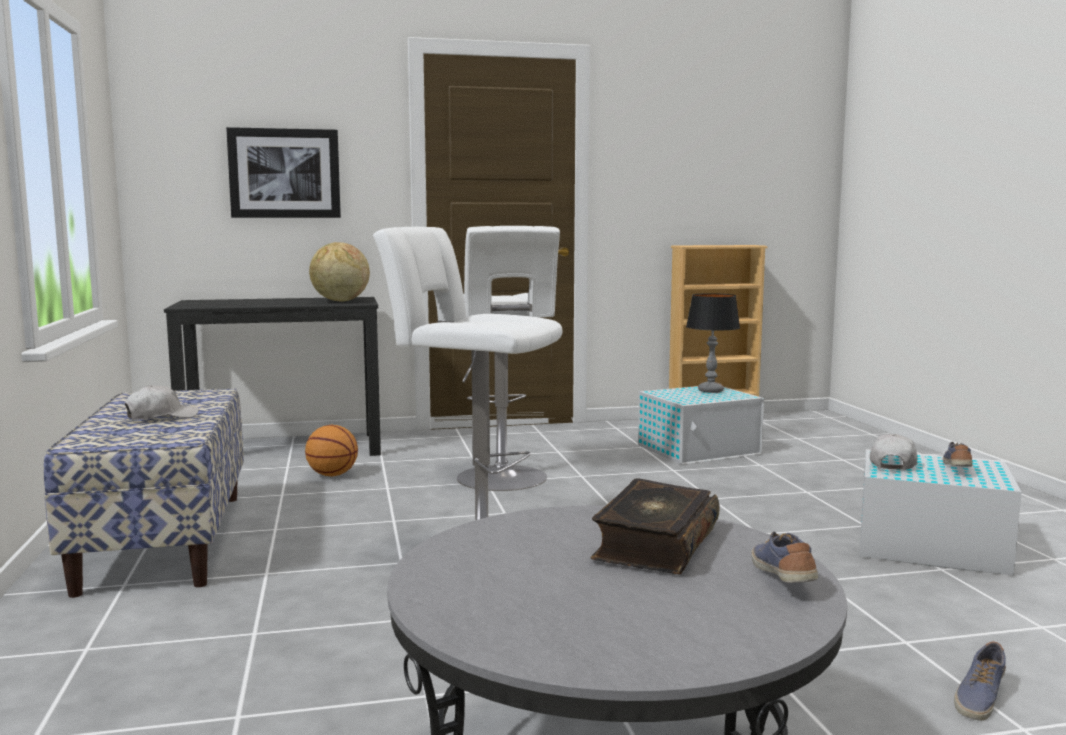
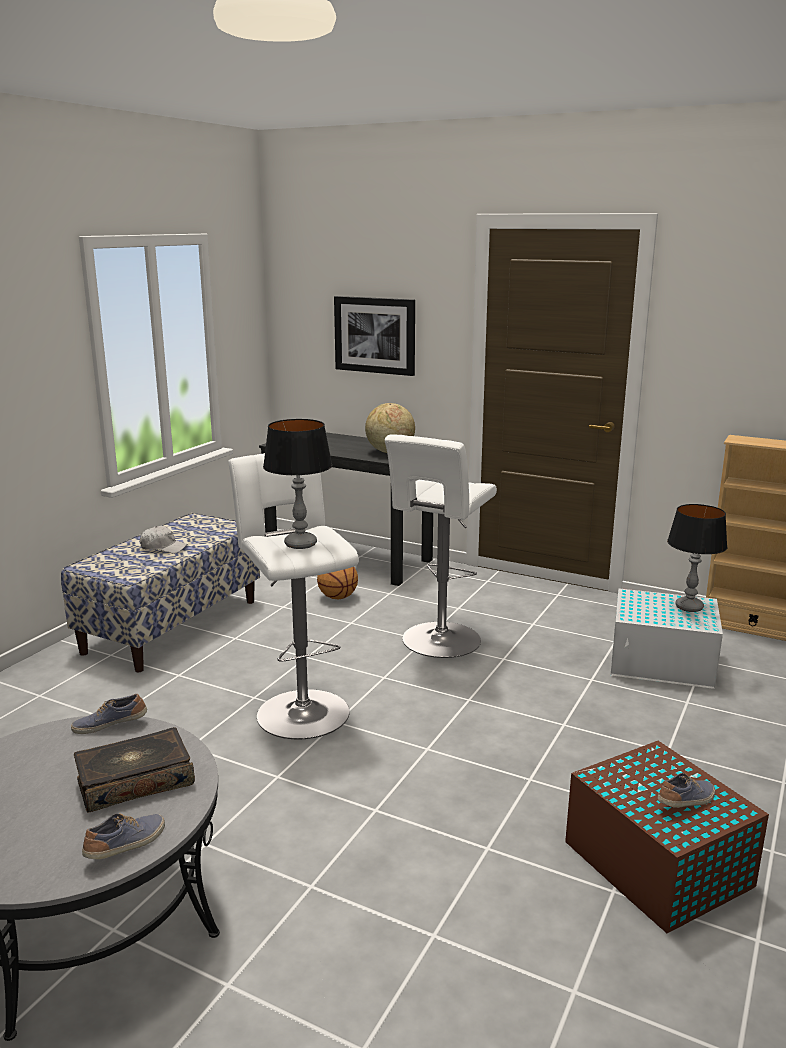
camera: 40 degrees right, 10 degrees up
white storage box [860,449,1021,575] -> brown storage box [565,741,769,933]
white cap [870,434,918,470] -> none
shoe [954,641,1006,721] -> shoe moved to [71,694,147,734]
none -> table lamp [263,419,332,549]

